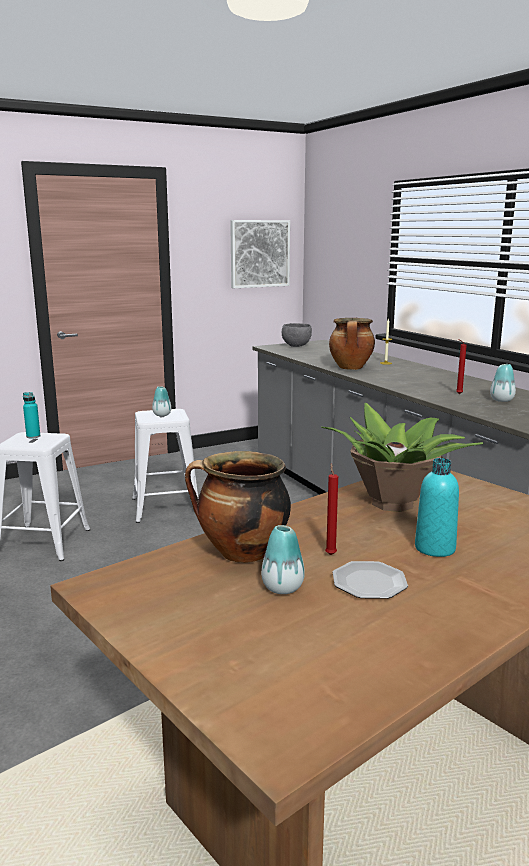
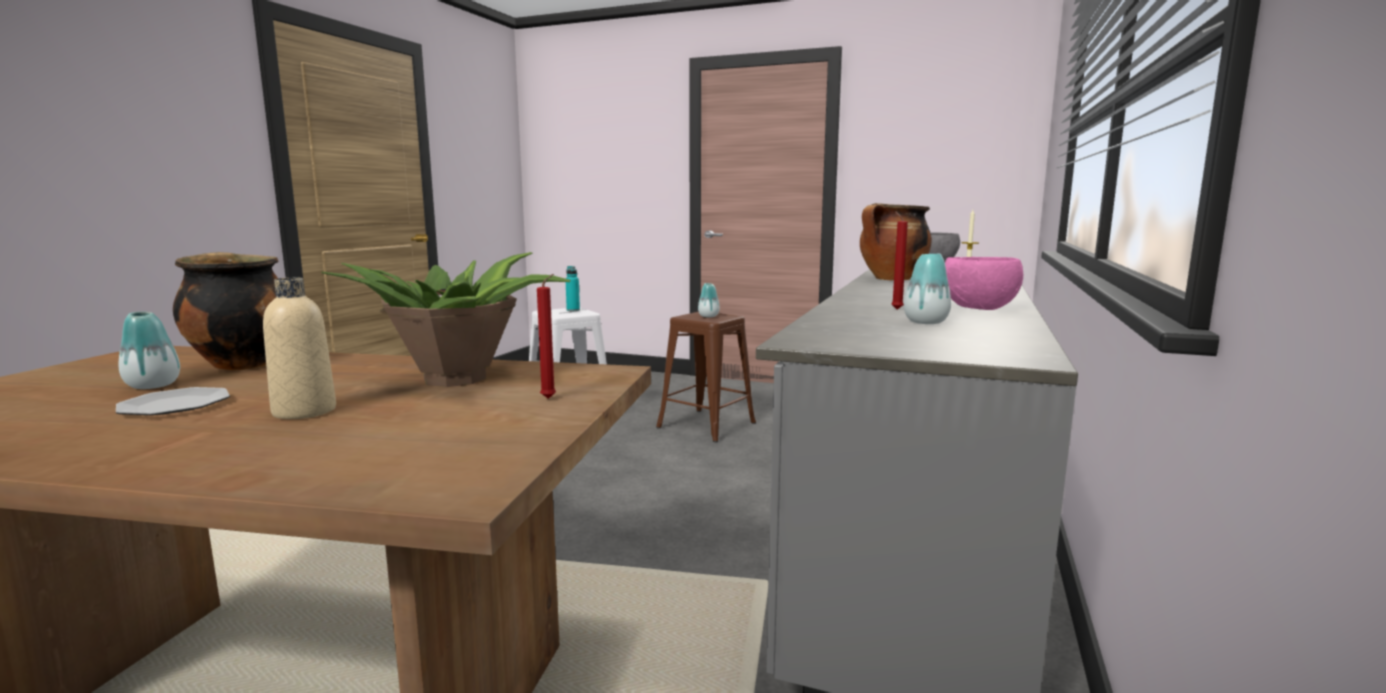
camera: 50 degrees right, 5 degrees down
white stool [132,409,198,523] -> brown stool [656,312,756,443]
picture [230,220,290,288] -> none
red candle [325,463,338,555] -> red candle moved to [537,274,556,399]
turquoise bottle [415,458,459,557] -> beige bottle [263,278,336,419]
none -> pink bowl [945,257,1023,310]

